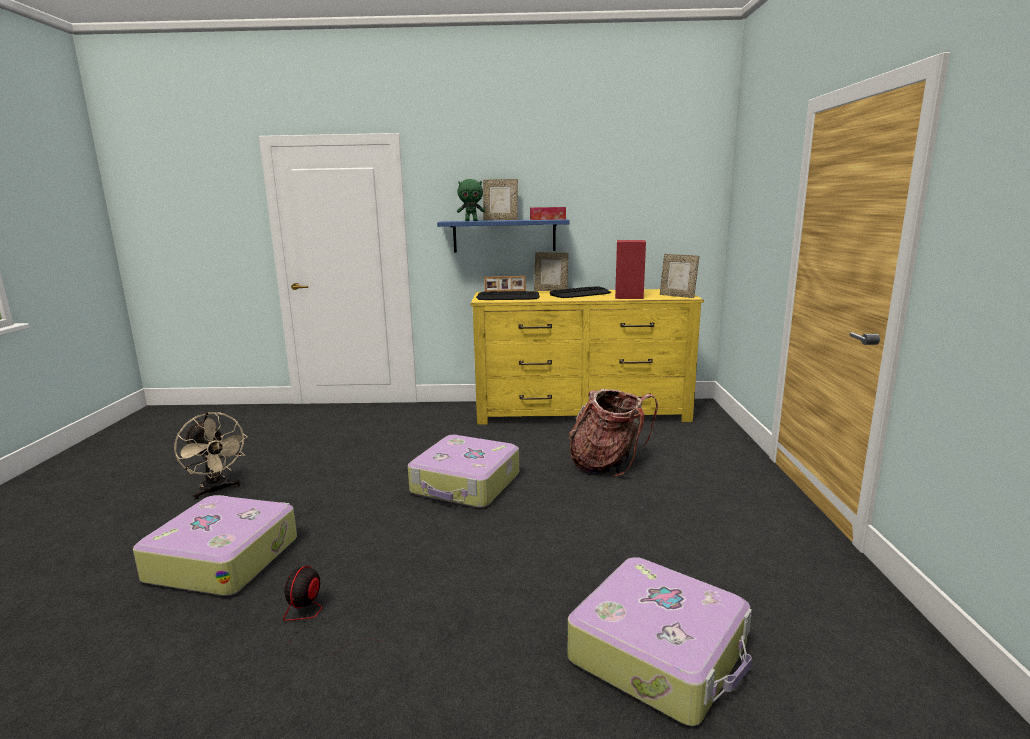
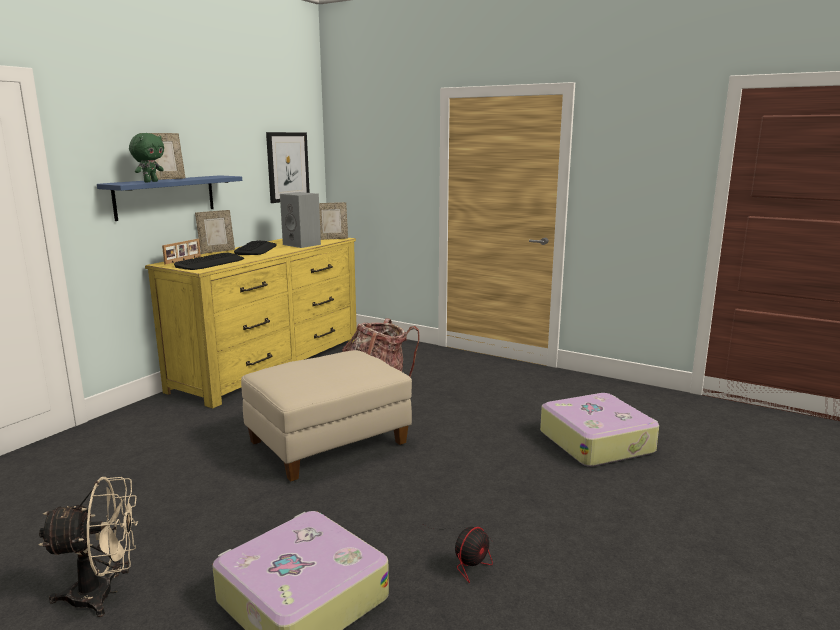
camera: 60 degrees left, 0 degrees up
fan [283,566,381,658] -> fan turned 90 degrees counterclockwise [421,523,493,583]
suitcase [408,435,519,508] -> beige ottoman [241,350,412,481]
tissue box [530,207,566,220] -> none
red speaker [615,240,646,299] -> grey speaker [280,192,321,248]
none -> picture [266,132,310,203]

